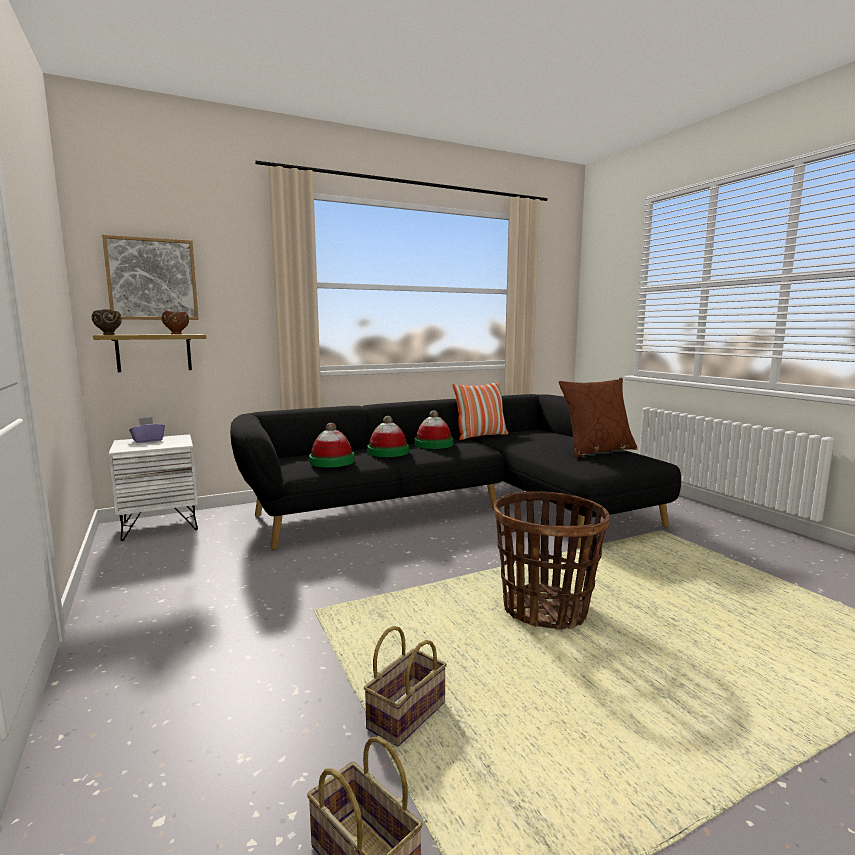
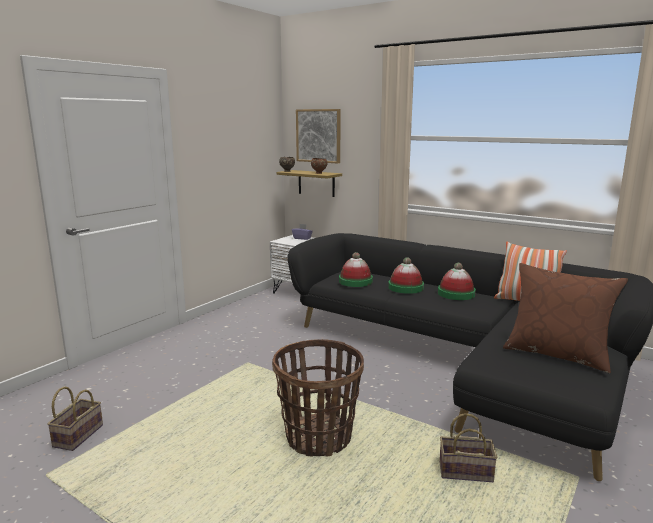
camera: 60 degrees right, 5 degrees up
basket [364,626,447,746] -> basket moved to [439,413,498,482]

